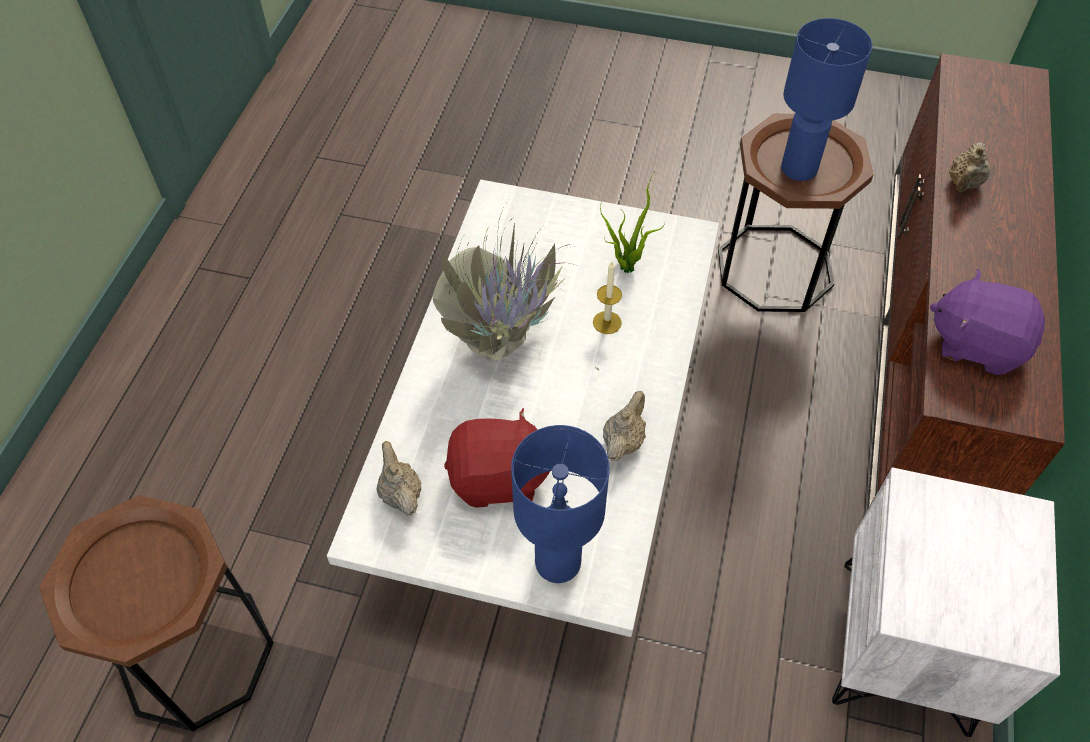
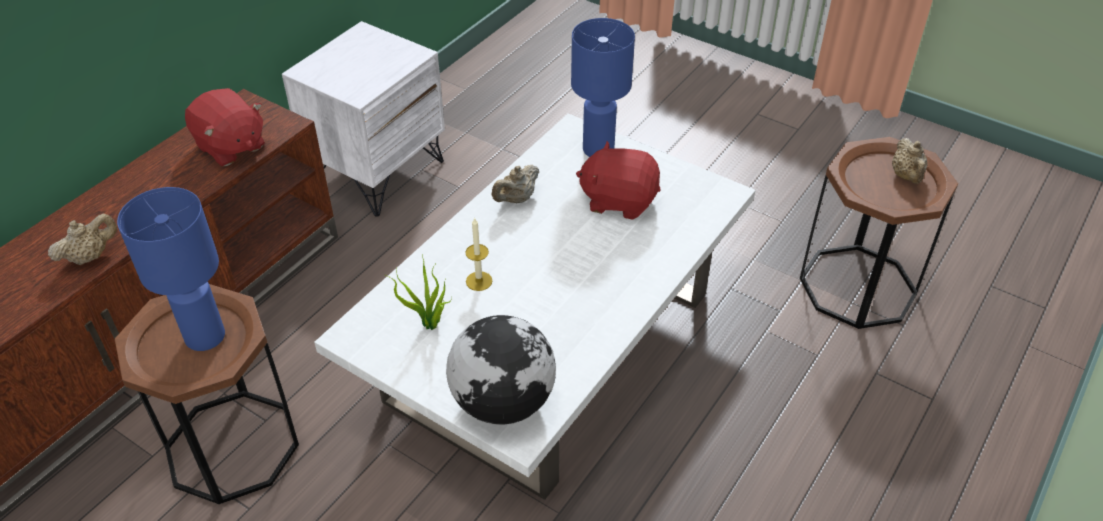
camera: 160 degrees left, 10 degrees down
beige teapot [377,441,422,516] -> beige teapot moved to [892,138,927,184]
potted plant [433,206,599,379] -> none
purple plush toy [930,269,1045,375] -> red plush toy [185,88,265,166]
none -> globe [446,315,556,425]

